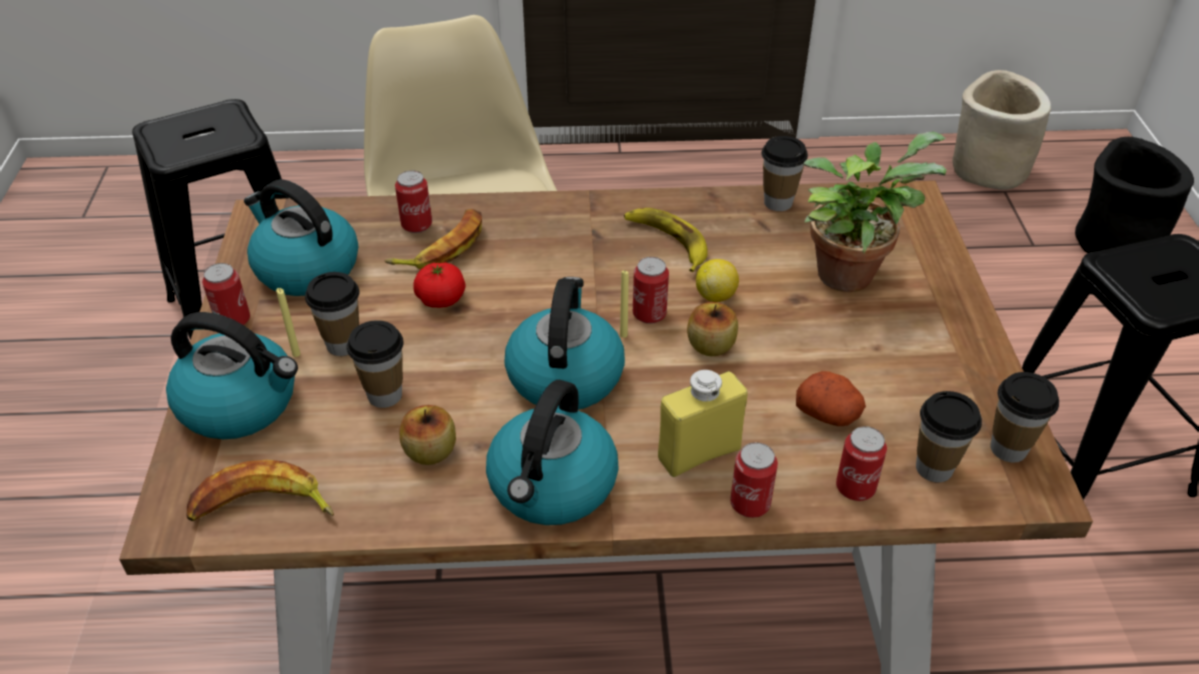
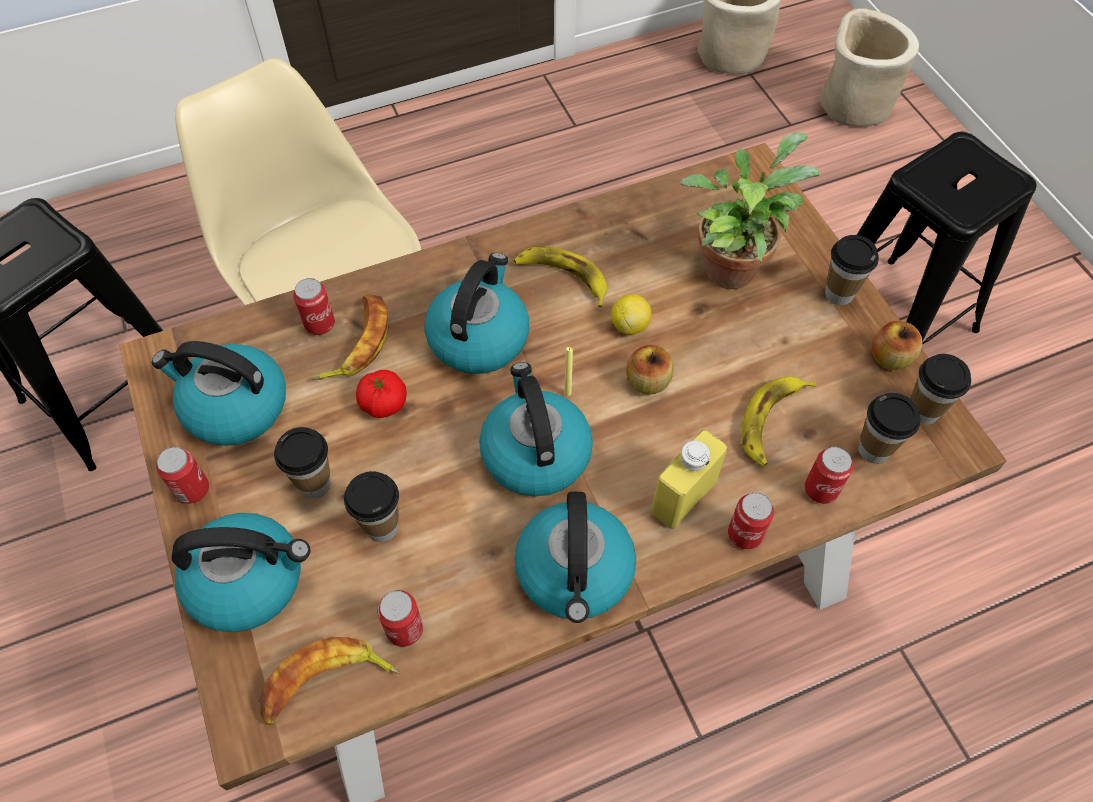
camera: 20 degrees left, 15 degrees up
yellow candle [276,288,300,357] -> none
apple [400,405,456,465] -> apple moved to [872,321,922,370]
can [633,257,669,324] -> can moved to [377,590,423,647]
cup [761,136,808,211] -> cup moved to [825,235,879,305]
potato [796,371,866,426] -> banana [741,376,816,467]
black planter [1075,137,1194,253] -> beige planter [820,8,919,126]
none -> kettle [424,253,529,374]

